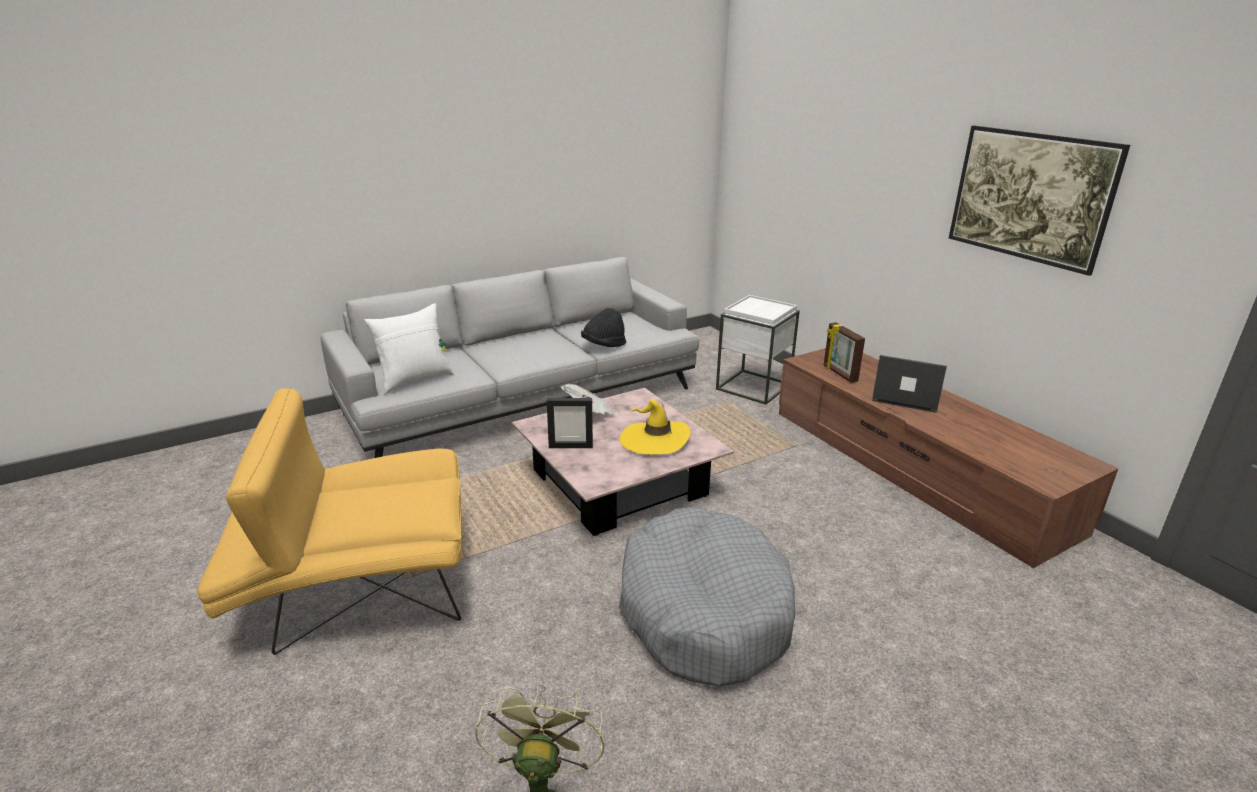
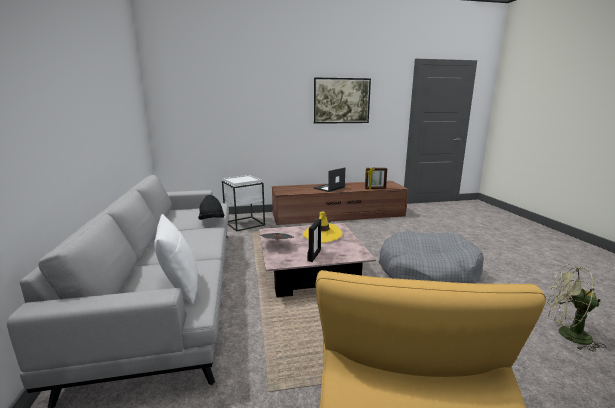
camera: 70 degrees left, 10 degrees down
picture frame [824,322,865,383] -> picture frame moved to [365,168,387,189]

